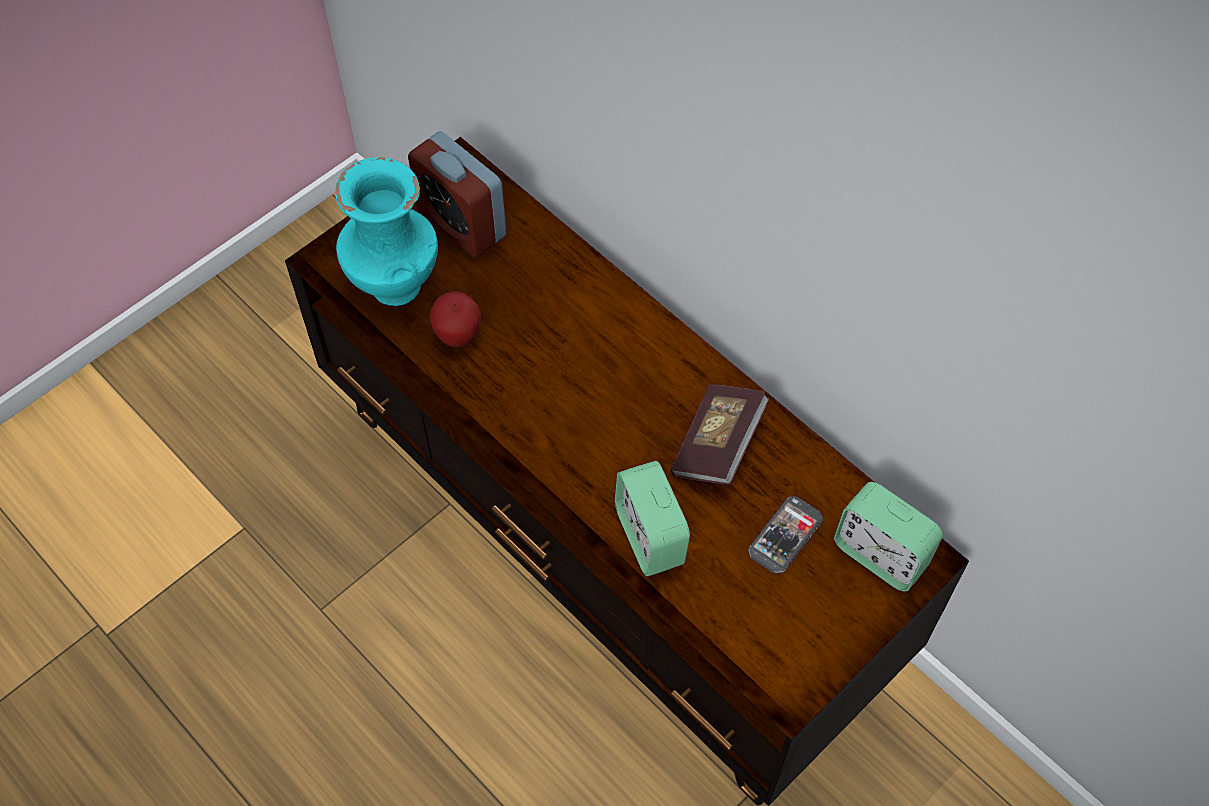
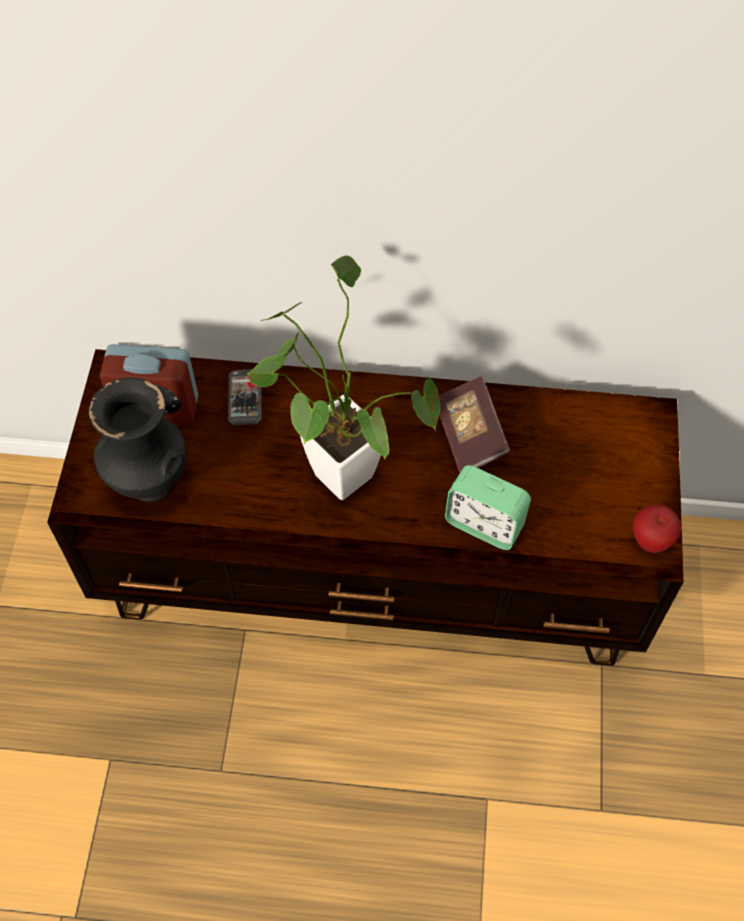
camera: 40 degrees left, 0 degrees up
turquoise vase [335,157,438,306] -> black vase [89,378,186,502]
apple [430,291,481,347] -> apple moved to [633,504,682,553]
phone [748,496,823,574] -> phone moved to [228,369,262,425]
alarm clock [834,482,943,592] -> none
none -> potted plant [246,255,440,500]

